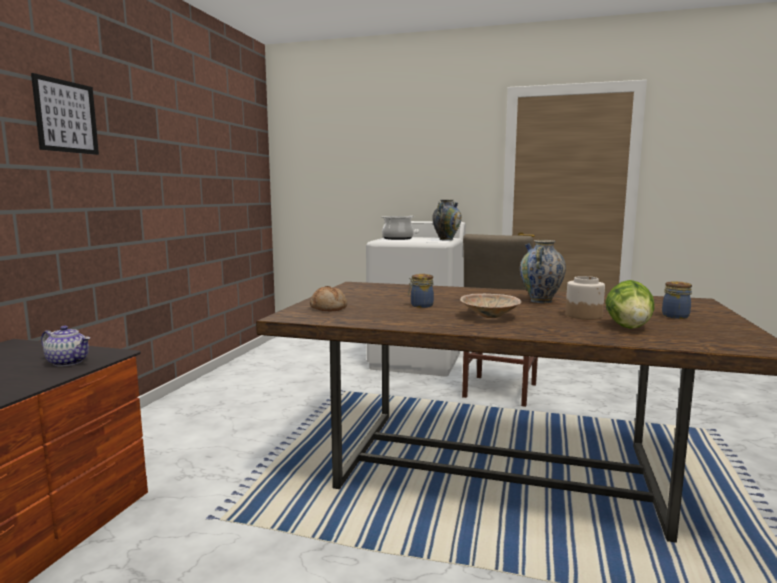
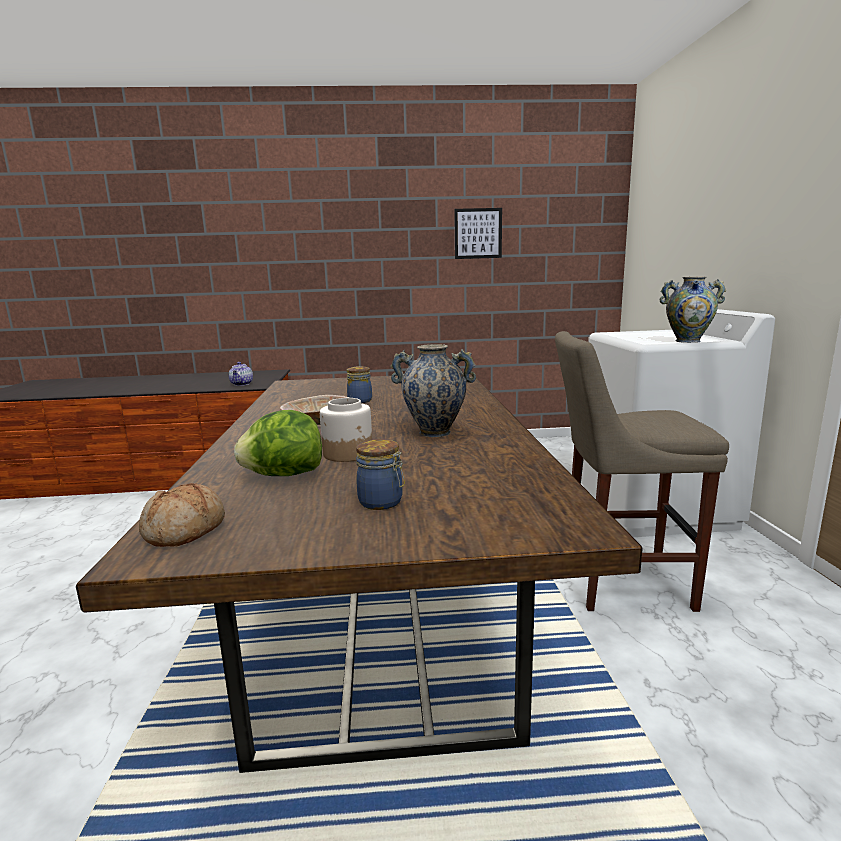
camera: 70 degrees right, 5 degrees up
picture [31,73,99,155] -> picture moved to [454,208,502,259]
bread [310,286,347,311] -> bread moved to [139,483,225,547]
cooking pot [381,216,414,240] -> none

